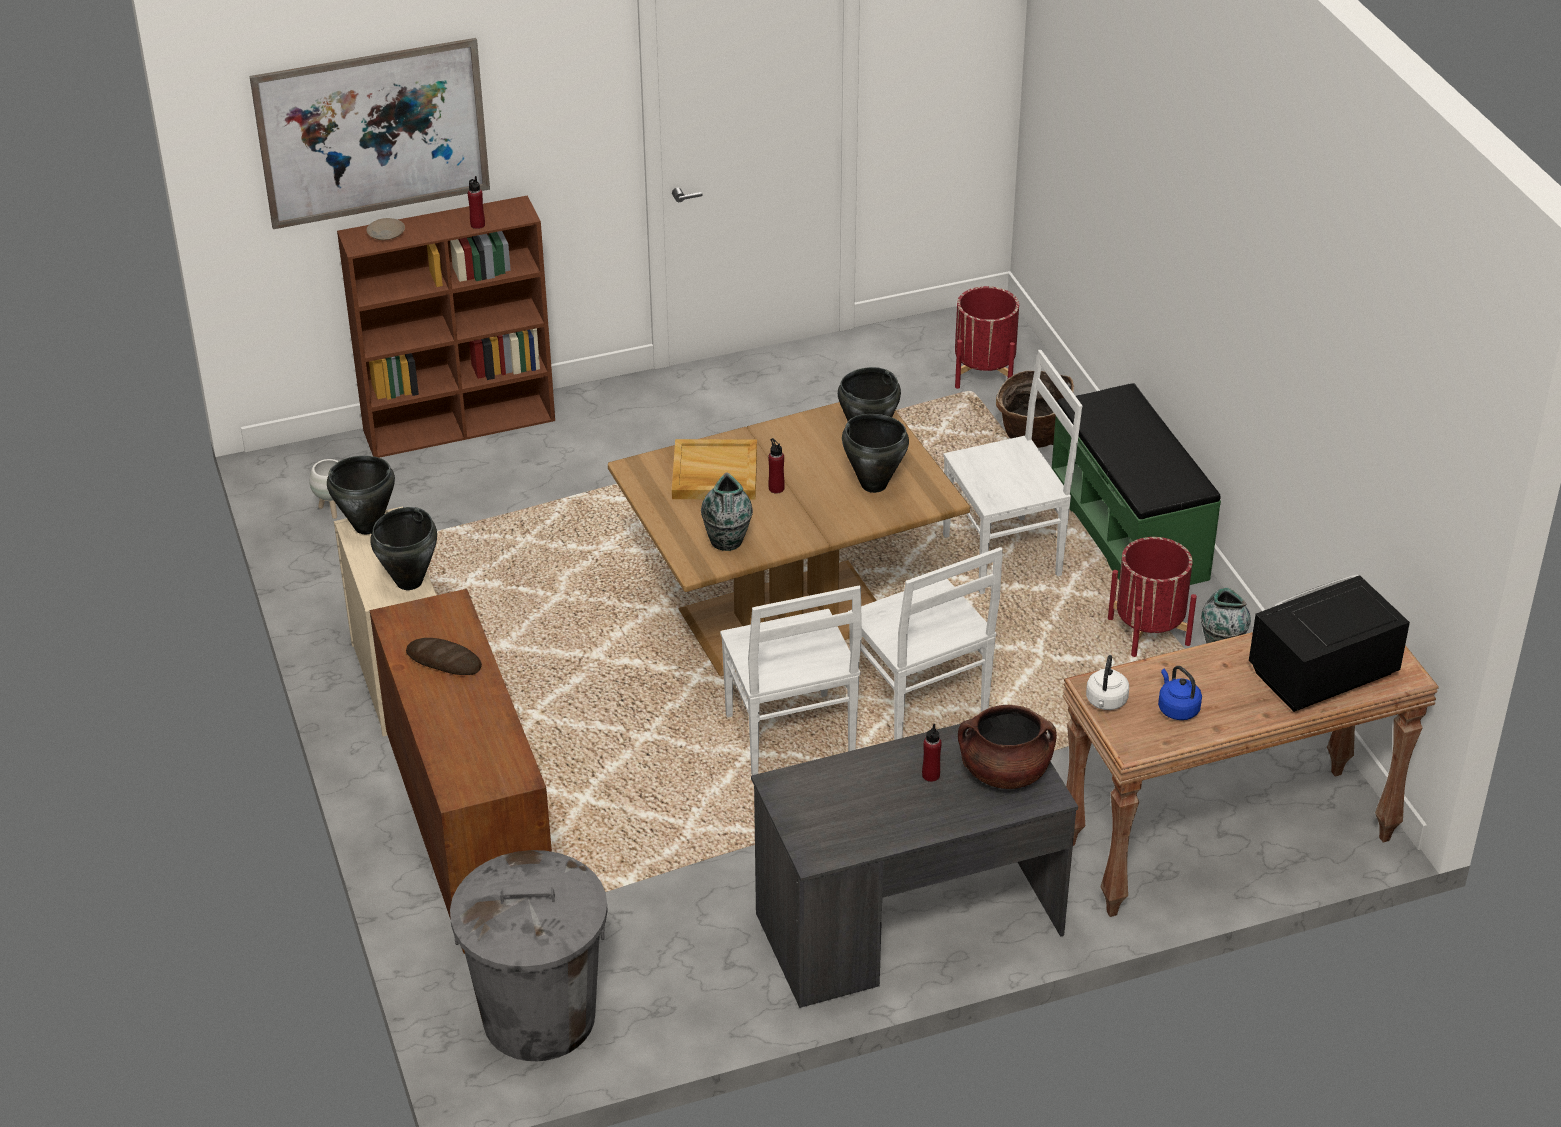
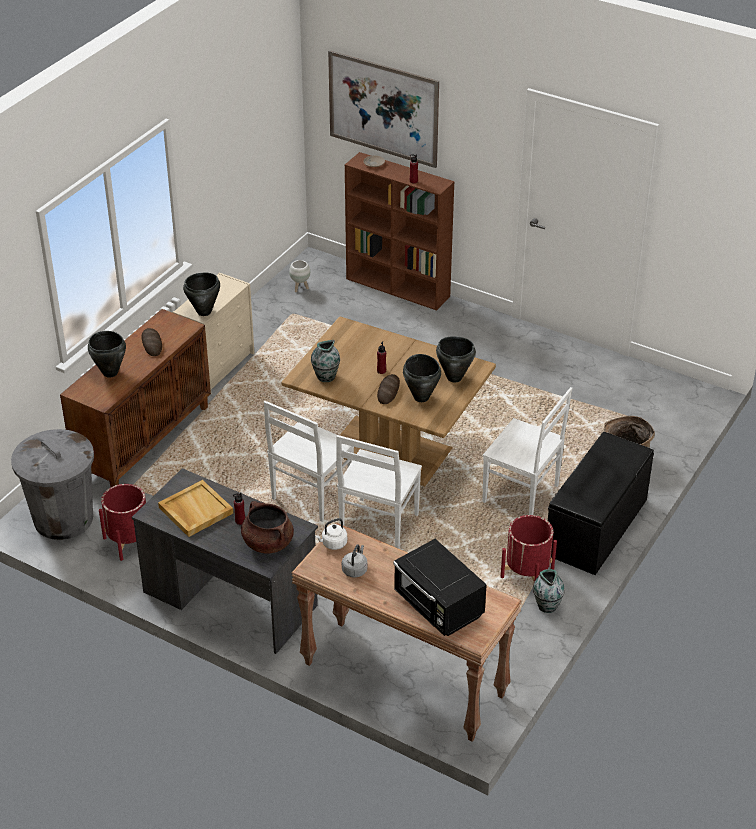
camera: 50 degrees right, 0 degrees up
black cooking pot [327,456,395,534] -> black cooking pot moved to [88,331,126,378]
beige tray [672,439,757,500] -> beige tray moved to [158,480,233,537]
red planter [955,286,1019,389] -> red planter moved to [99,484,146,561]
green bench [1052,383,1221,585] -> black bench [548,432,654,575]
blue kettle [1158,666,1202,720] -> grey kettle [342,544,368,578]
black microwave [1249,574,1410,712] -> black microwave turned 150 degrees counterclockwise [393,539,487,636]
none -> bread [377,374,400,404]

